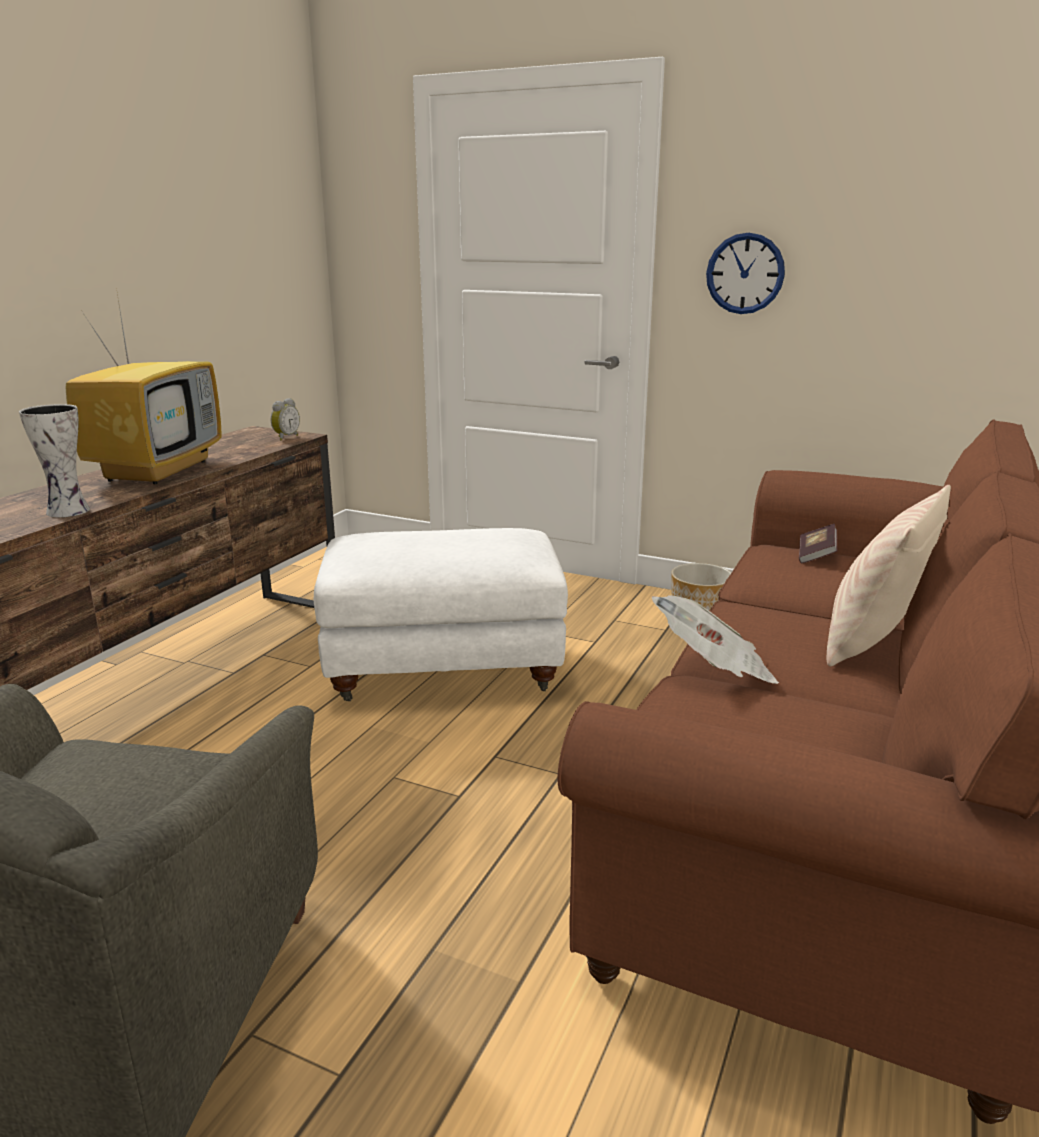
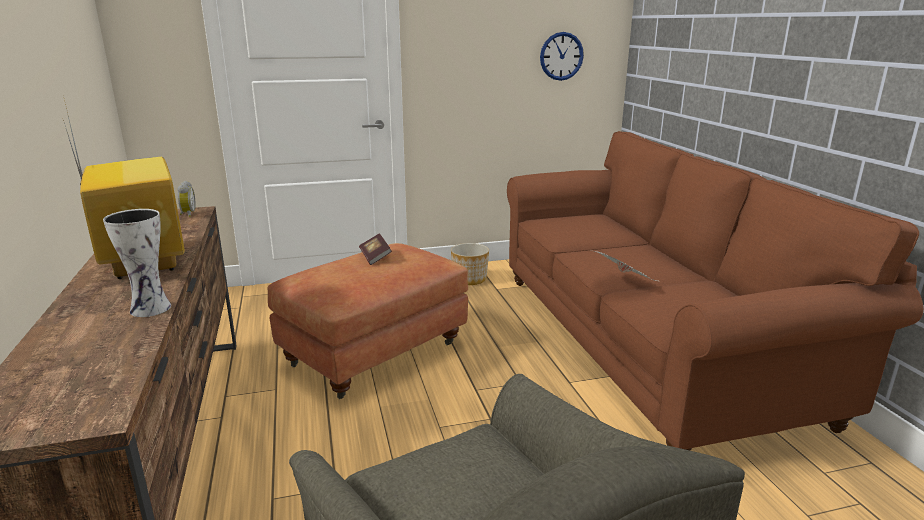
camera: 40 degrees left, 0 degrees up
white ottoman [314,528,568,701] -> brown ottoman [267,243,468,399]
wall clock [706,233,785,314] -> wall clock moved to [540,32,584,81]
book [799,524,837,563] -> book moved to [359,233,392,265]
beige pillow [827,485,951,666] -> none

